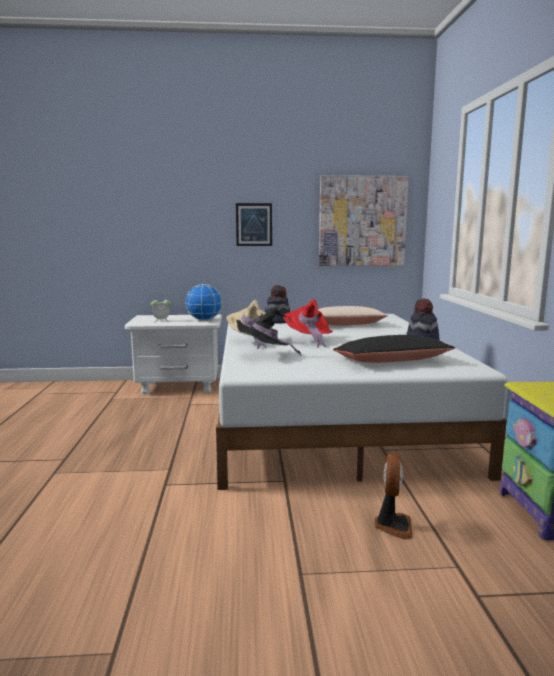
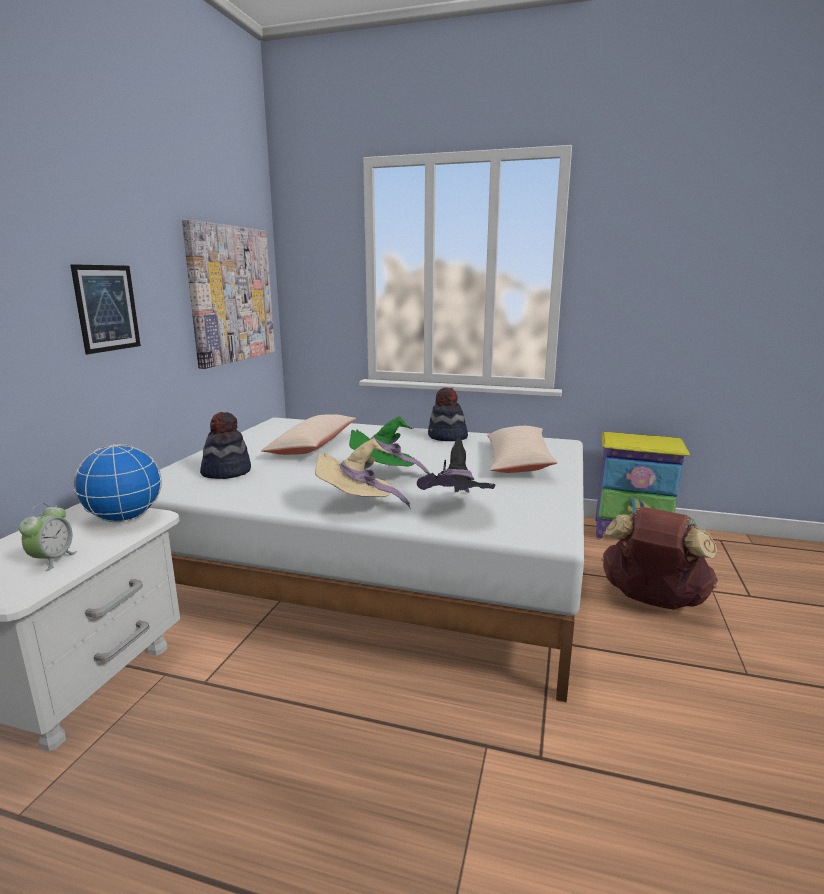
camera: 70 degrees left, 5 degrees up
red hat [283,299,333,348] -> green hat [349,416,430,474]
black pillow [333,335,456,363] -> beige pillow [487,426,558,473]
fan [375,453,413,539] -> brown backpack [602,507,718,610]

